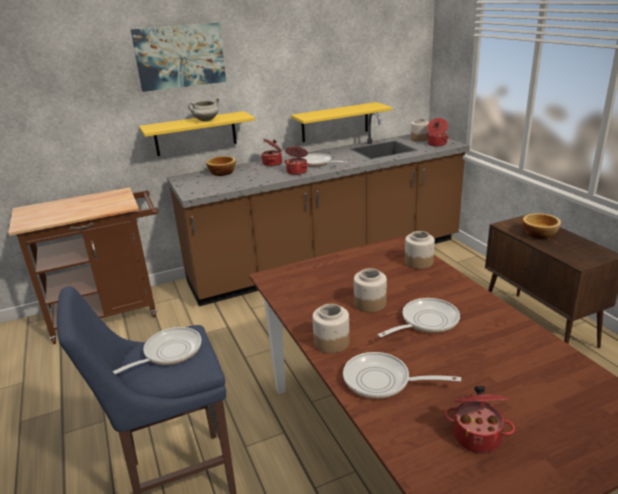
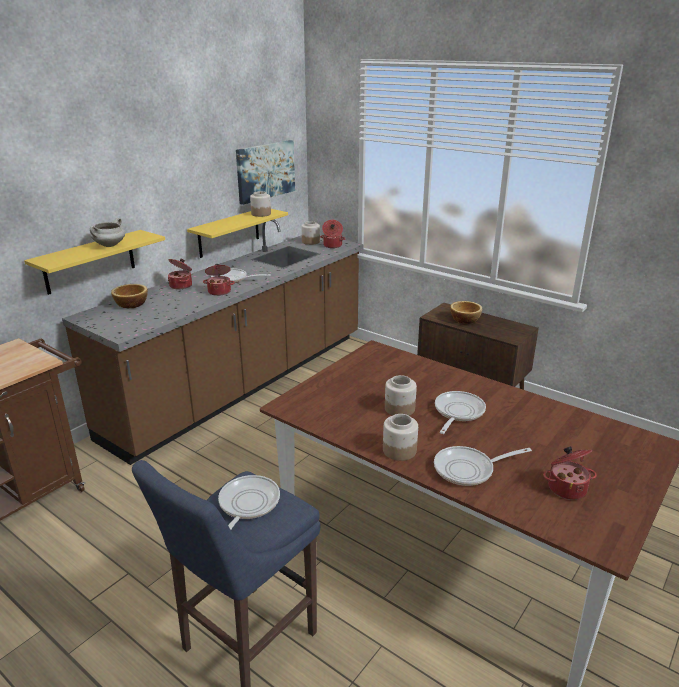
camera: 30 degrees left, 0 degrees up
picture [130,22,226,92] -> picture moved to [236,140,295,205]
jar [405,231,435,269] -> jar moved to [250,191,271,217]

